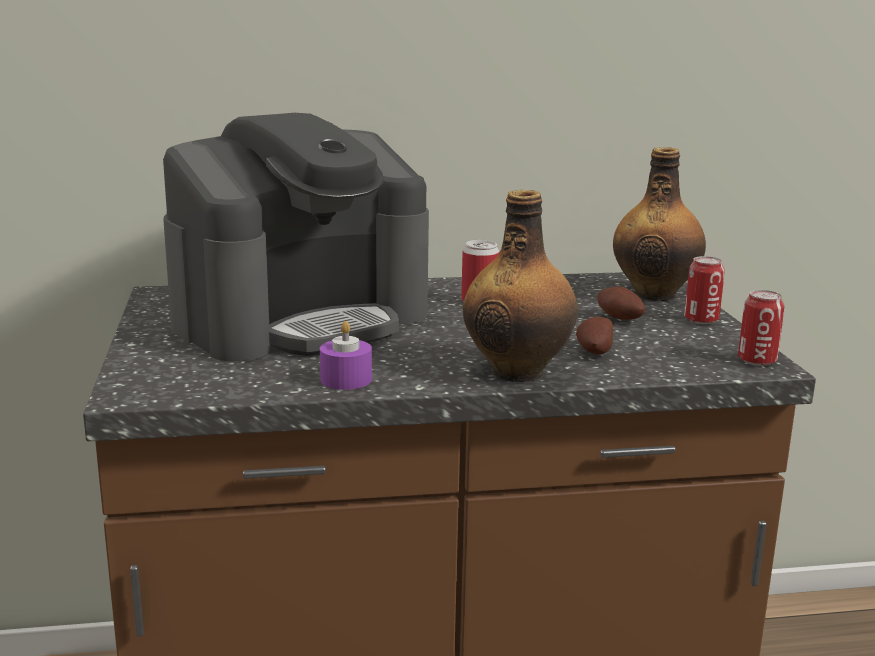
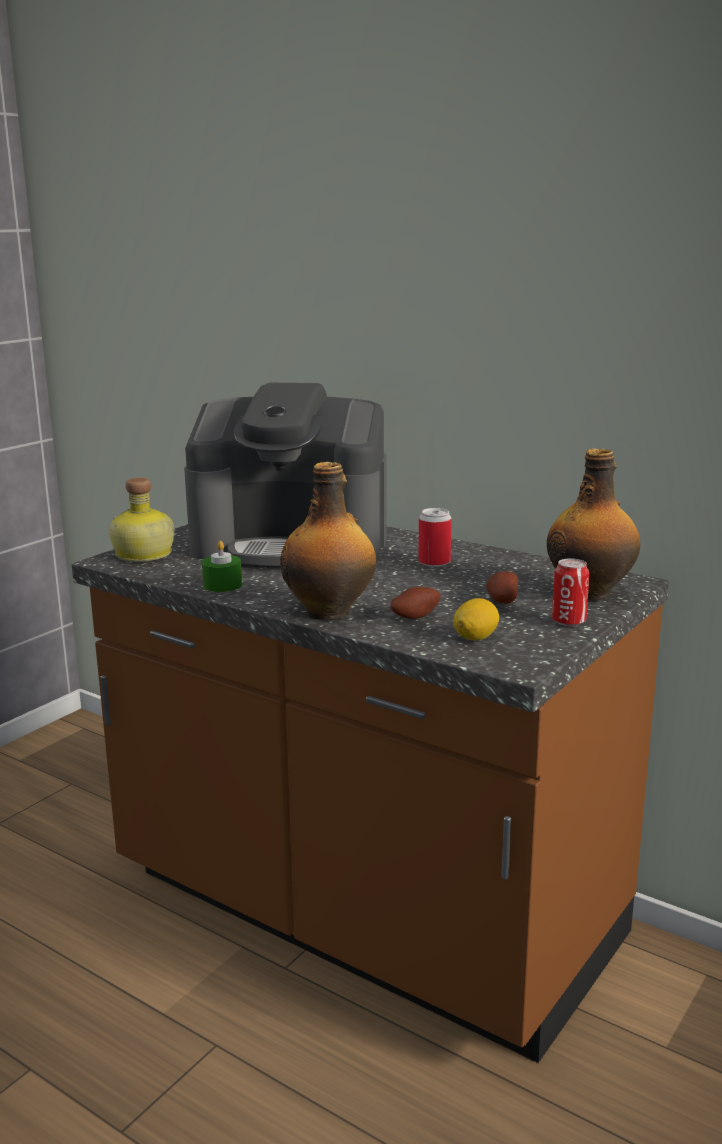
camera: 45 degrees right, 0 degrees up
purple candle [320,321,372,390] -> green candle [202,541,242,592]
can [738,290,784,366] -> none
none -> bottle [109,478,174,562]
none -> lemon [454,598,499,641]

